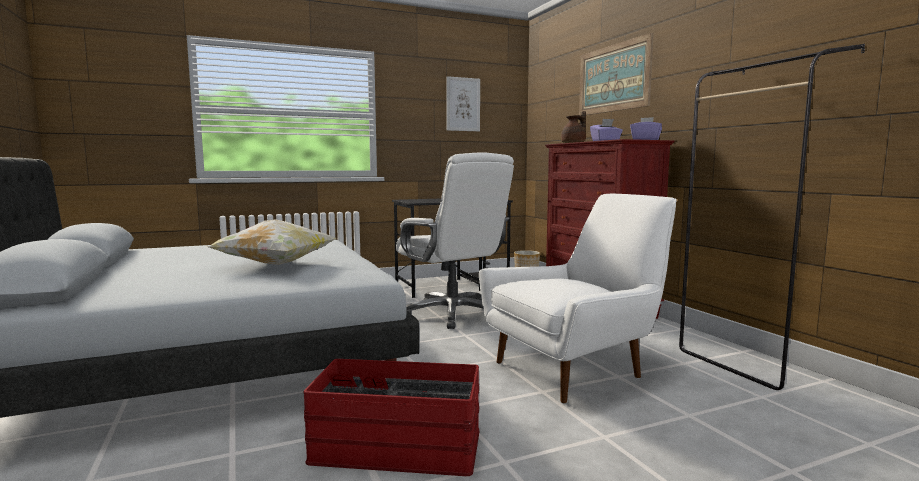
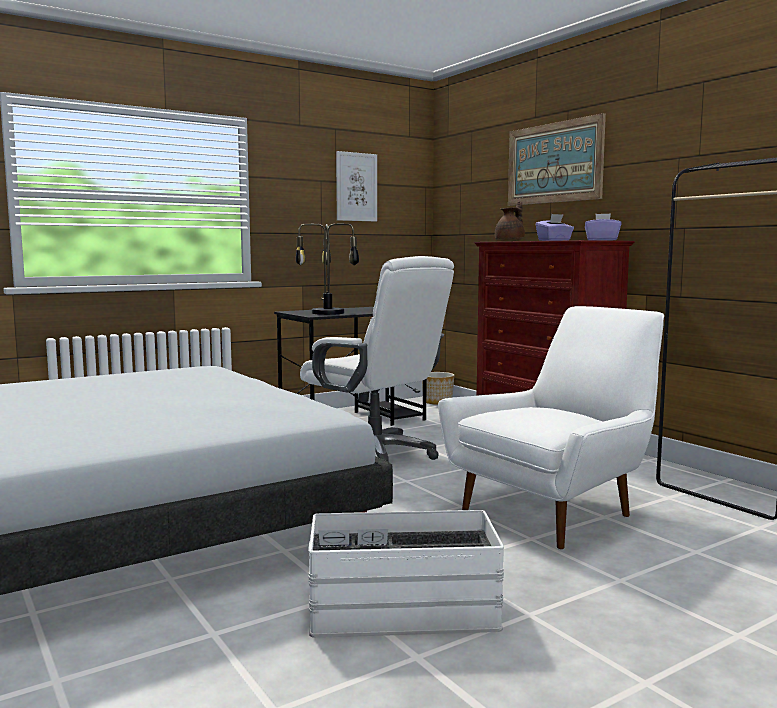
camera: 10 degrees left, 0 degrees up
pillow [207,219,338,265] -> none
red storage box [304,359,479,476] -> white storage box [308,510,504,638]
none -> table lamp [296,224,359,315]

